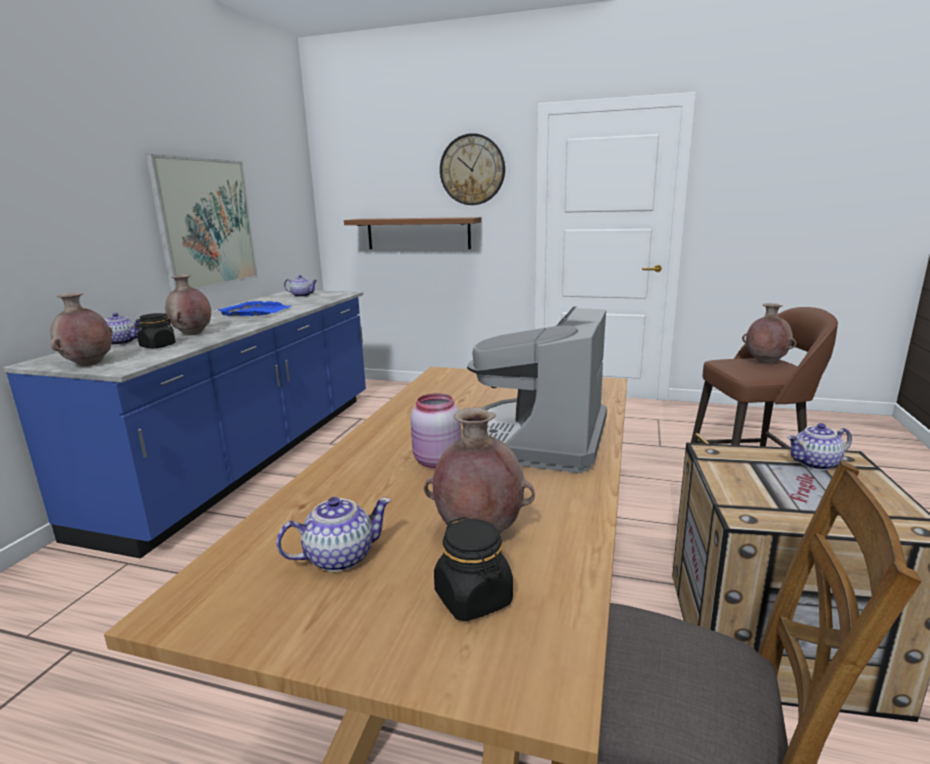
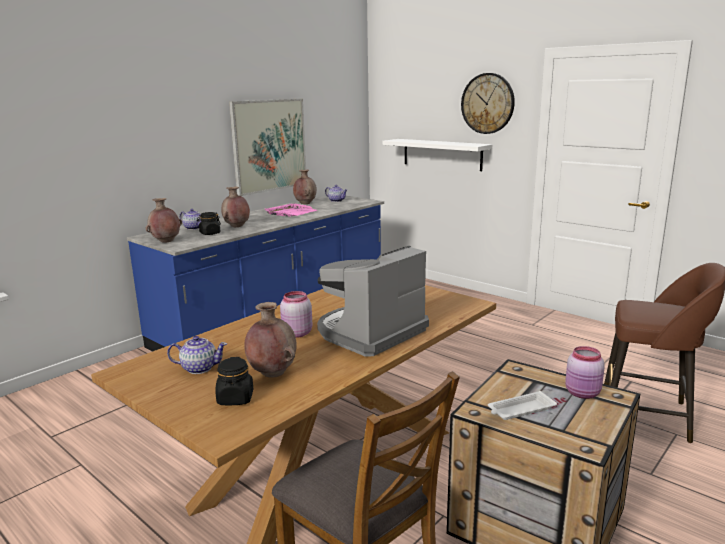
camera: 25 degrees right, 0 degrees up
blue tray [219,301,291,316] -> pink tray [265,204,317,217]
brown shelf [344,217,482,249] -> white shelf [382,139,492,171]
brown vase [742,303,796,364] -> brown vase moved to [293,170,317,204]
teapot [787,423,852,471] -> pink jar [565,346,605,399]
none -> white tray [488,391,557,420]

